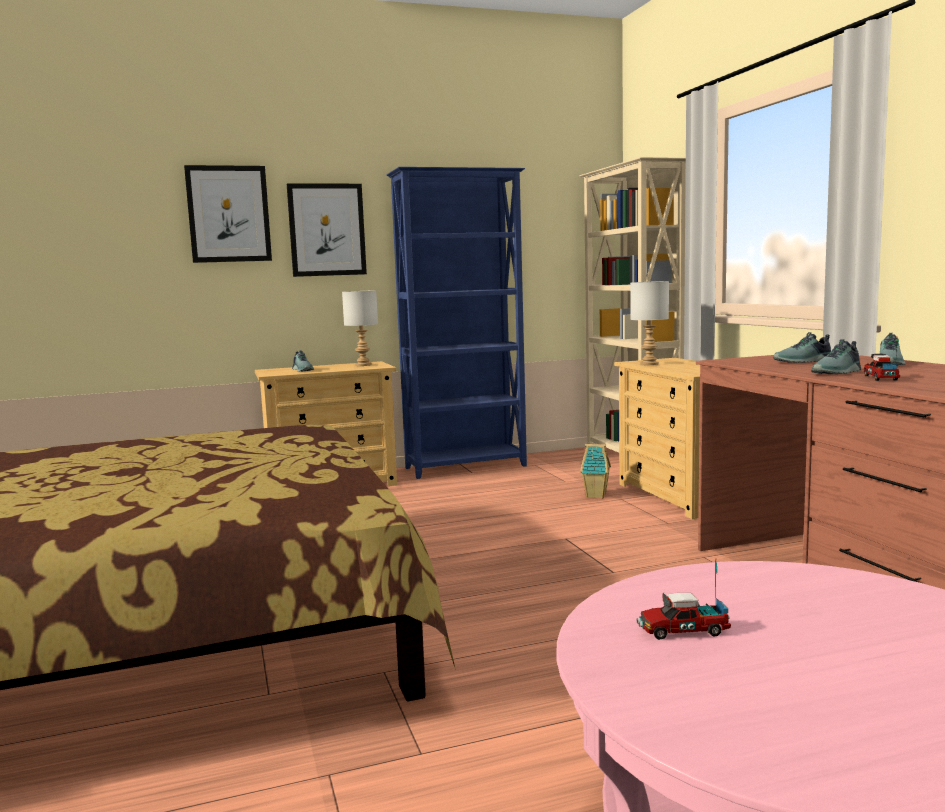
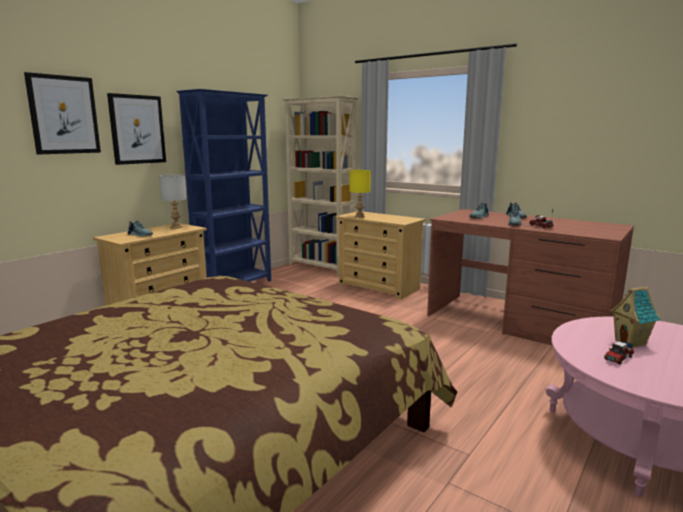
camera: 35 degrees left, 5 degrees up
toy house [580,444,611,498] -> toy house moved to [610,287,661,347]
grey table lamp [630,281,669,365] -> yellow table lamp [349,170,371,218]

